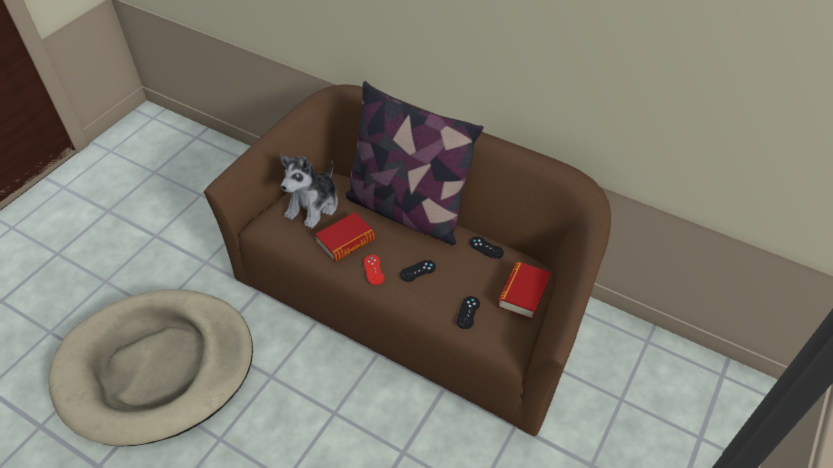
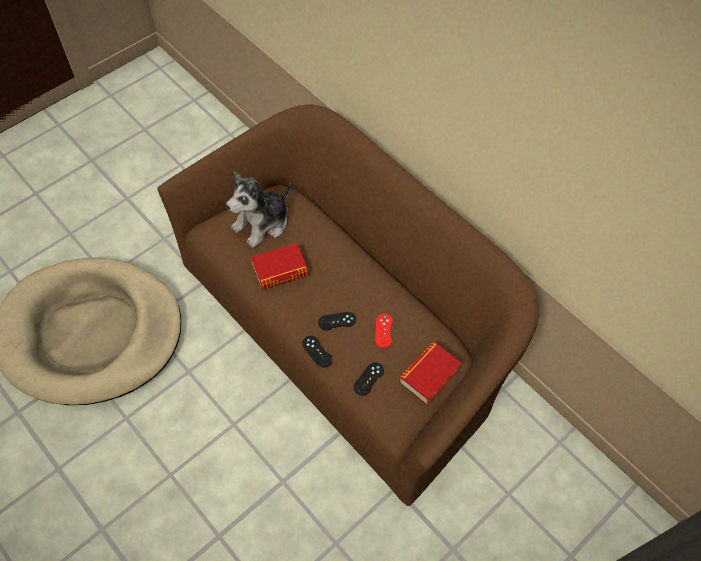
camera: 15 degrees right, 10 degrees up
pillow [344,81,484,245] -> none
red game controller [364,255,385,285] -> red game controller moved to [375,313,393,348]
black game controller [470,237,504,259] -> black game controller moved to [302,336,332,368]

